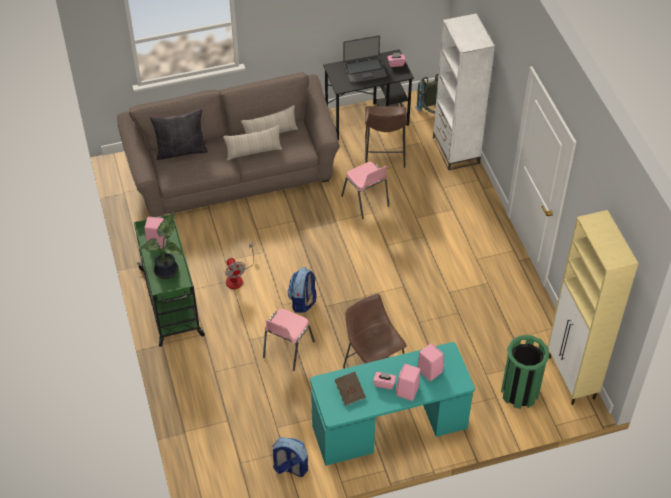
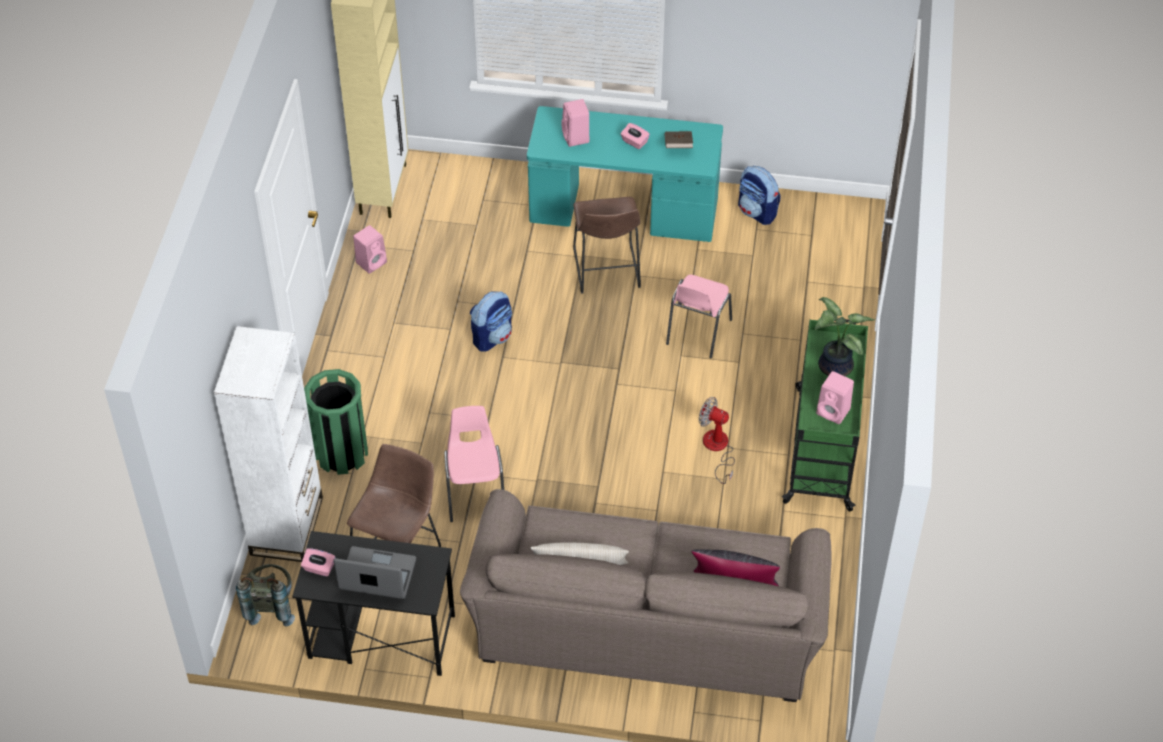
camera: 155 degrees left, 0 degrees up
beige pillow [223,125,282,161] -> none
fan [225,243,254,289] -> fan turned 60 degrees counterclockwise [699,397,735,484]
pink chair [263,309,315,371] -> pink chair turned 150 degrees clockwise [666,275,732,358]
backpack [288,267,316,313] -> backpack moved to [470,291,512,352]
pink speaker [396,364,420,401] -> pink speaker moved to [353,225,387,274]
green trash can [501,335,549,409] -> green trash can moved to [304,369,368,475]

